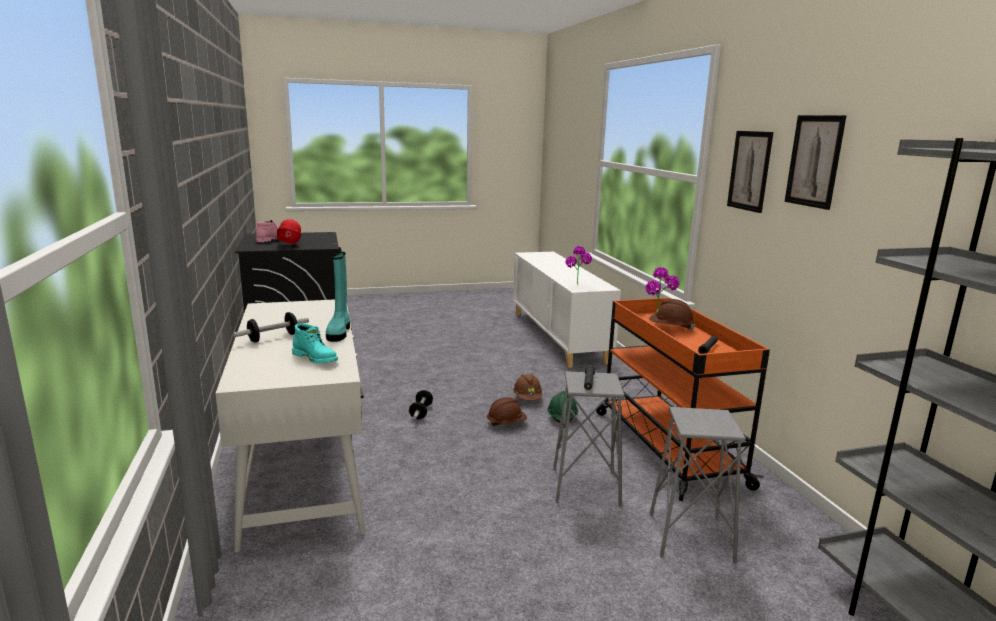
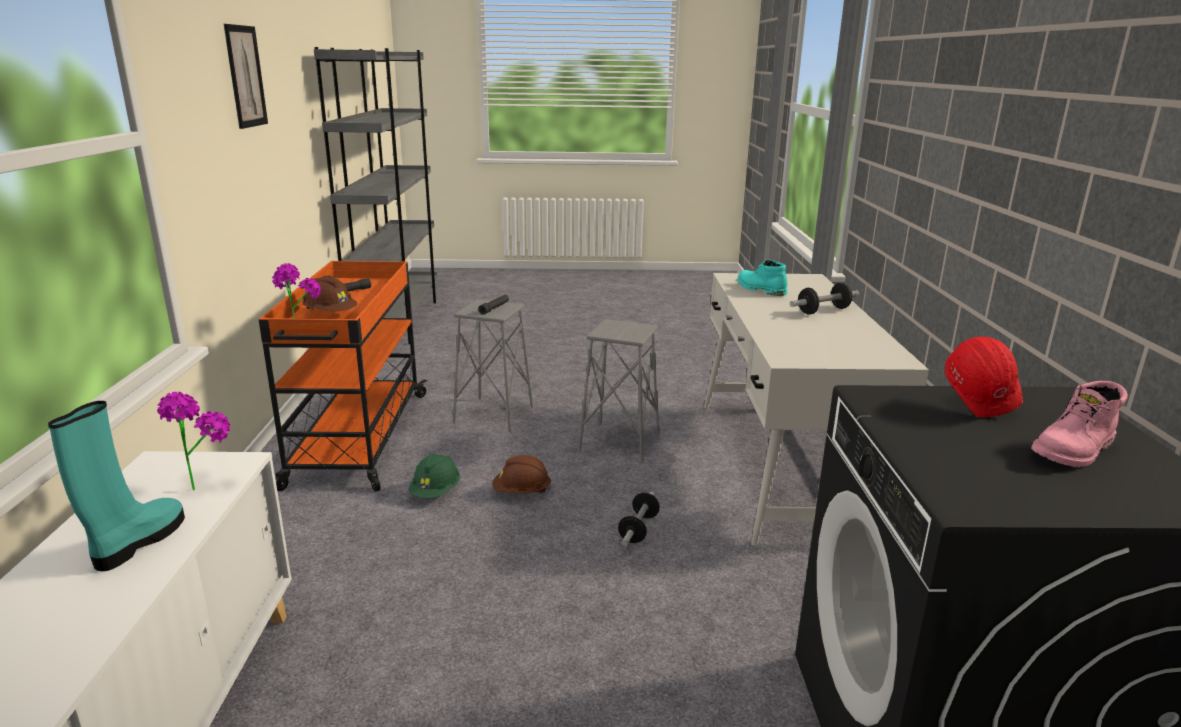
camera: 165 degrees left, 5 degrees up
turquoise boot [326,252,350,342] -> turquoise boot moved to [48,401,185,571]
brown hard hat [513,374,543,400] -> none
grey stool [649,407,746,564] -> grey stool moved to [578,319,660,463]
picture [727,131,773,213] -> none

